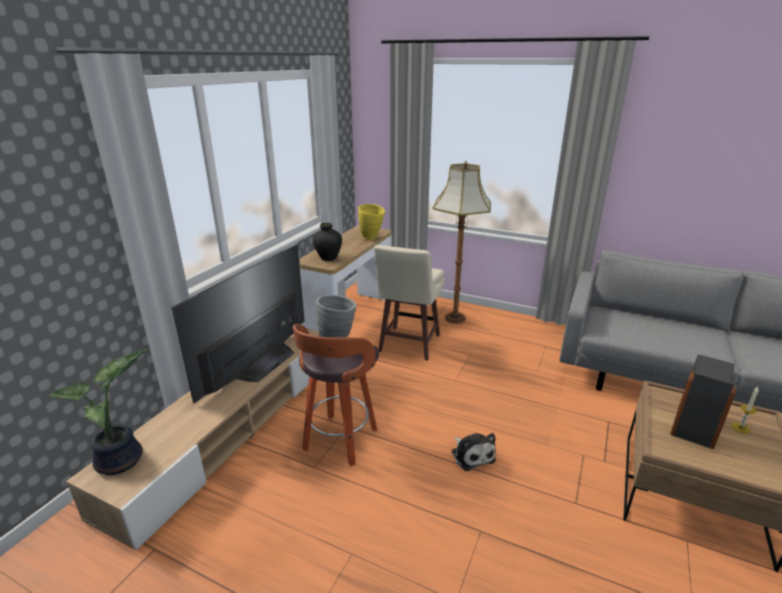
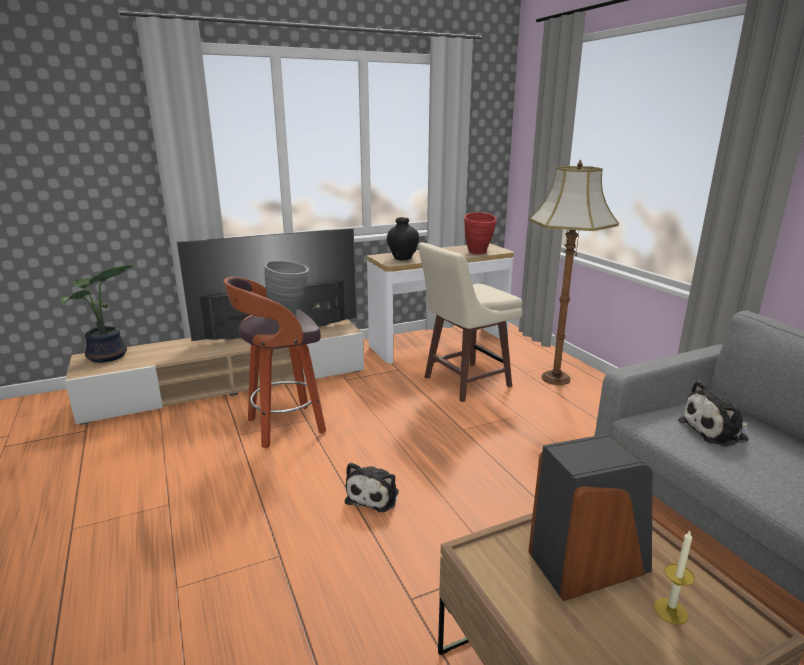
camera: 40 degrees right, 5 degrees down
yellow vase [358,204,385,240] -> red vase [464,212,497,255]
none -> plush toy [678,381,749,447]

